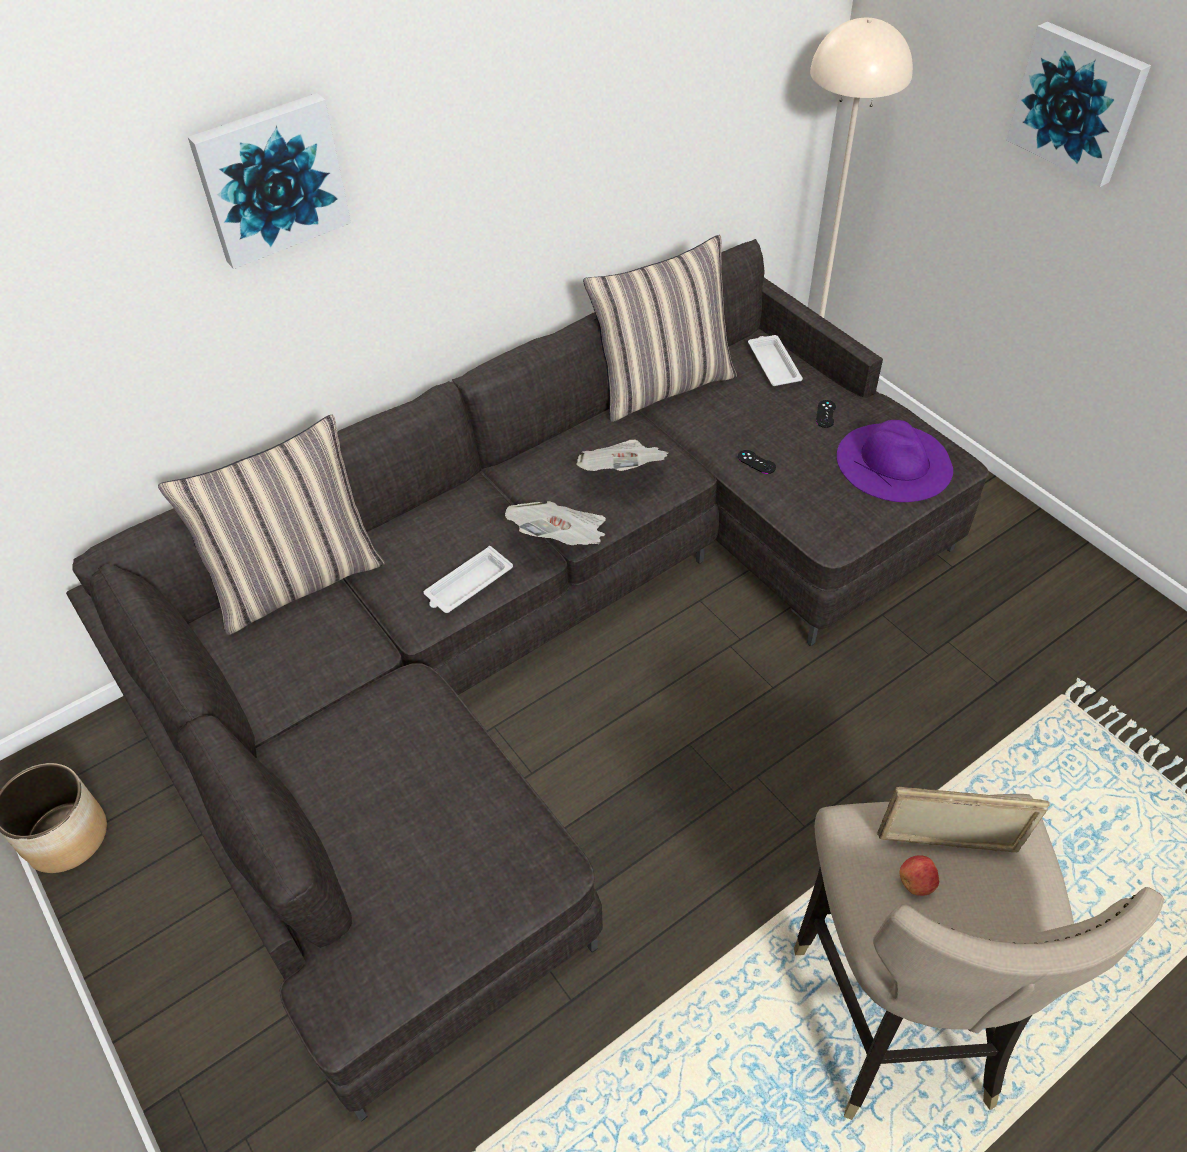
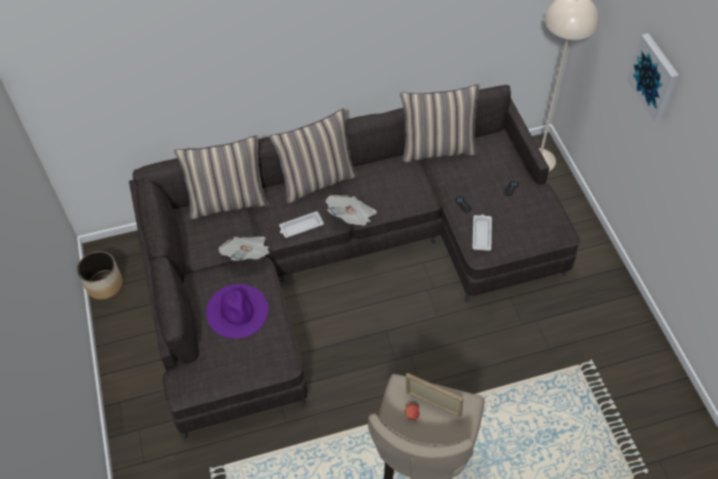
camera: 20 degrees right, 5 degrees up
picture [188,93,351,269] -> none
newspaper [576,440,669,471] -> newspaper moved to [219,236,270,261]
white tray [748,335,803,386] -> white tray moved to [473,214,492,251]
purple hat [837,420,953,502] -> purple hat moved to [206,284,268,339]
none -> pillow [269,108,358,204]

